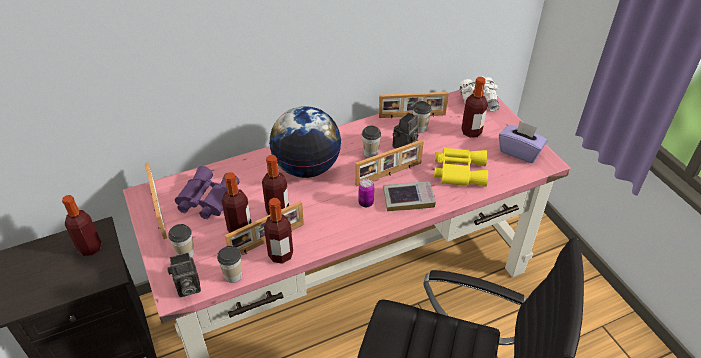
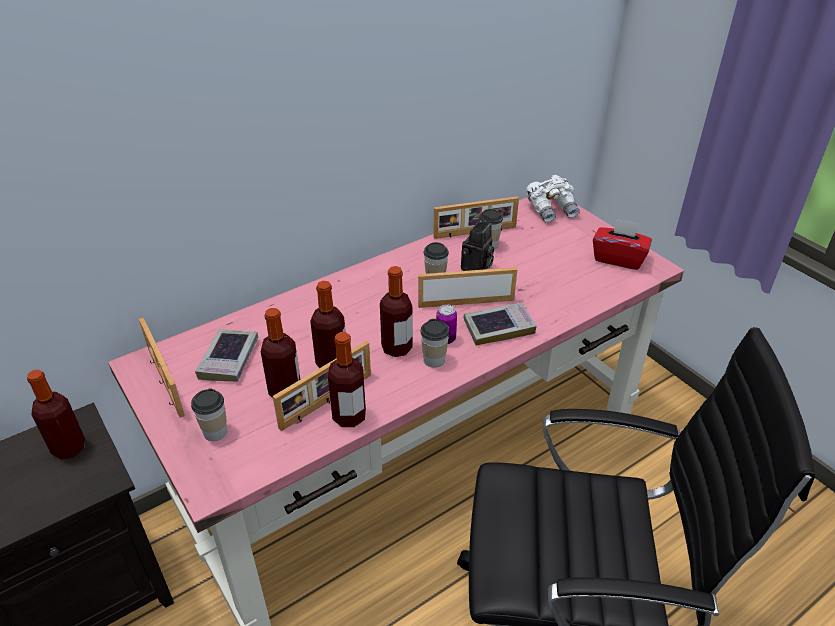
camera: 10 degrees left, 5 degrees down
camera [167,253,201,297] -> none
purple binoculars [175,166,240,219] -> book [195,329,258,382]
cup [217,246,242,283] -> cup moved to [420,319,449,368]
globe [269,106,341,178] -> none
picture frame [355,140,424,187] -> picture frame turned 150 degrees counterclockwise [418,267,517,308]
yellow binoculars [434,147,488,187] -> none
bottle [461,77,488,138] -> bottle moved to [380,266,413,357]
purple tissue box [499,121,548,163] -> red tissue box [593,218,652,270]

